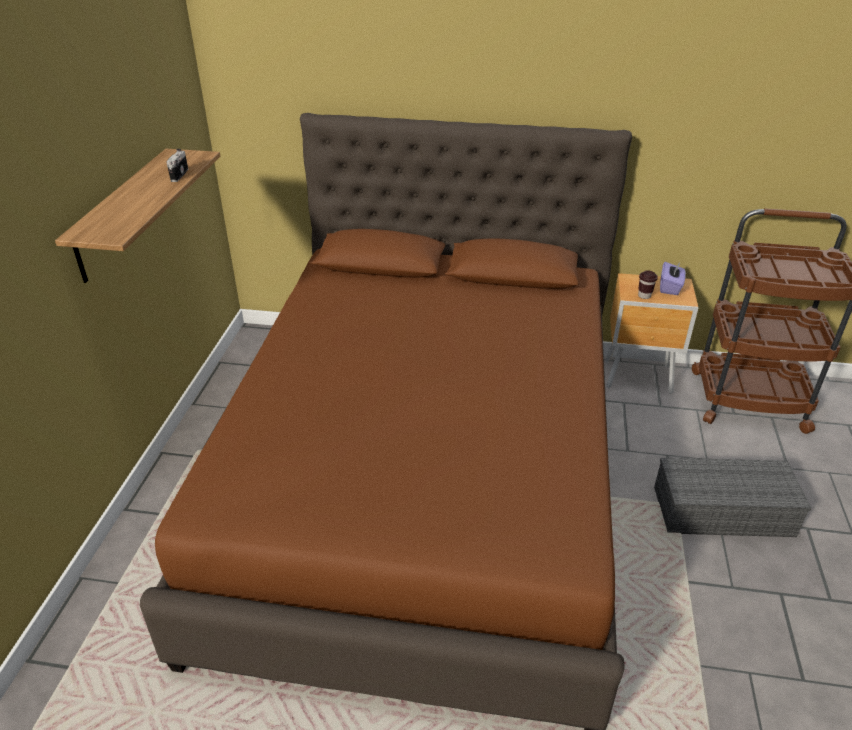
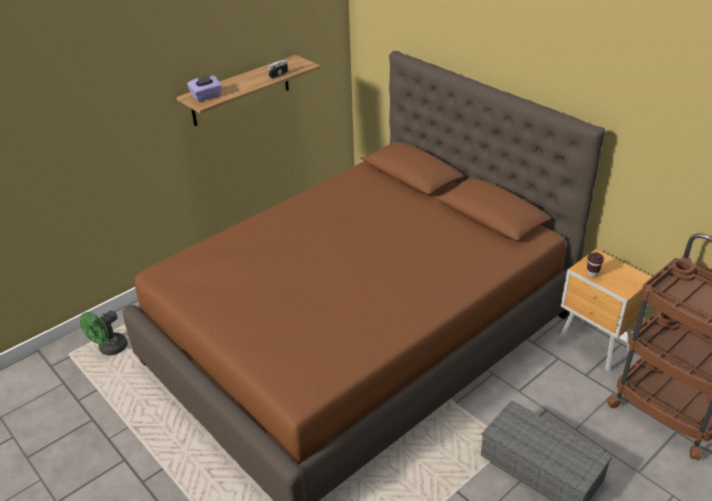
camera: 40 degrees right, 0 degrees up
purple tissue box [660,262,686,295] -> purple tissue box moved to [187,75,222,102]
none -> green fan [80,310,128,355]

